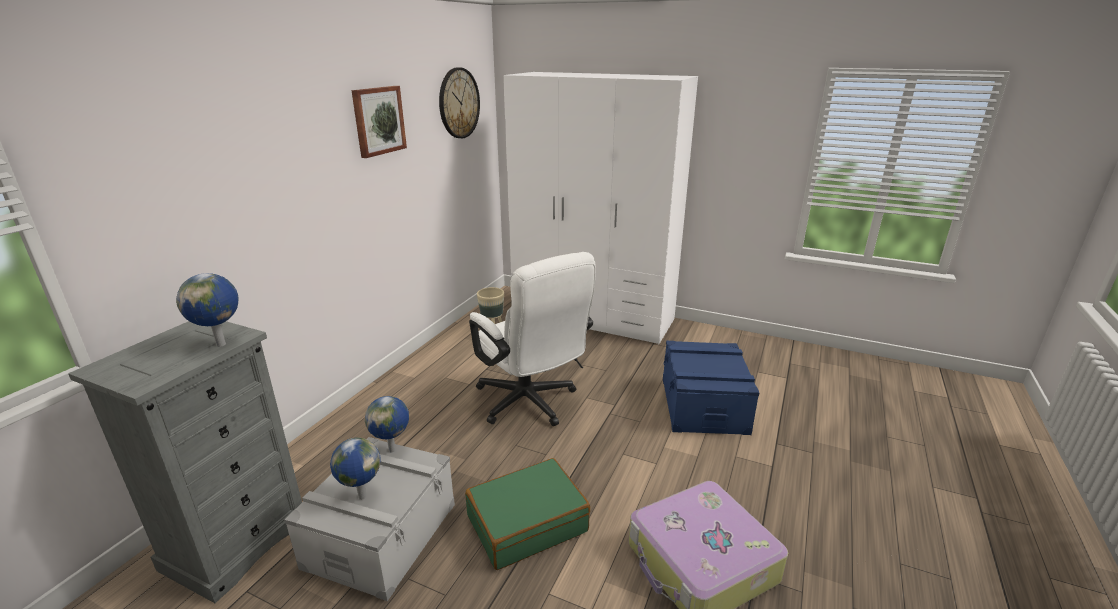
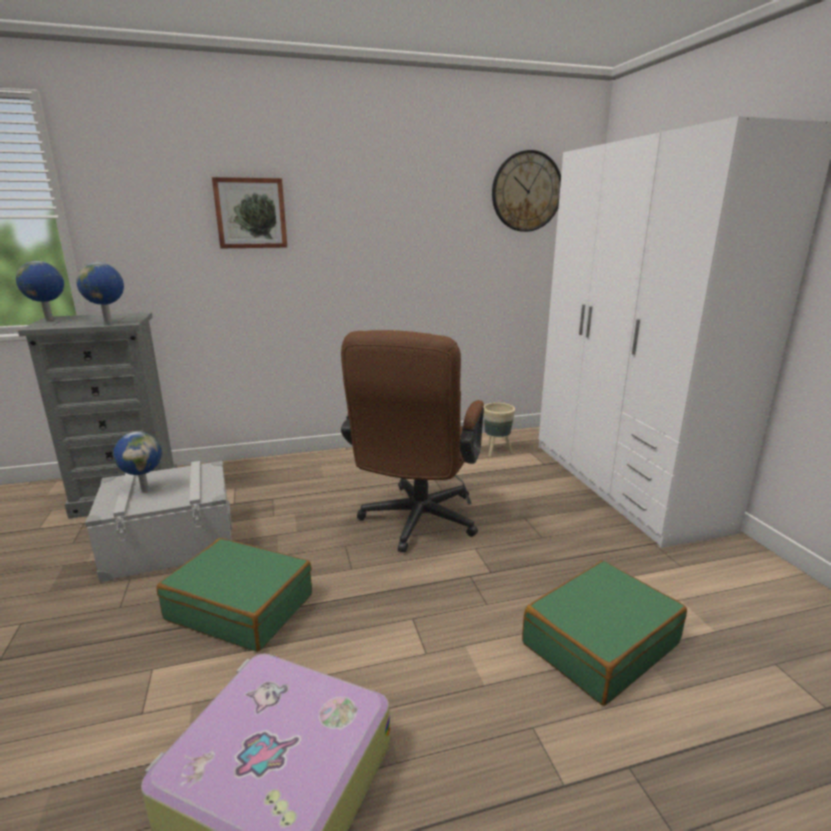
camera: 50 degrees right, 5 degrees down
picture [351,86,407,158] -> picture moved to [212,177,287,248]
globe [365,396,409,453] -> globe moved to [16,261,64,321]
white office chair [469,252,596,426] -> brown office chair [341,330,484,553]
blue storage box [663,341,760,435] -> green suitcase [522,561,687,705]

